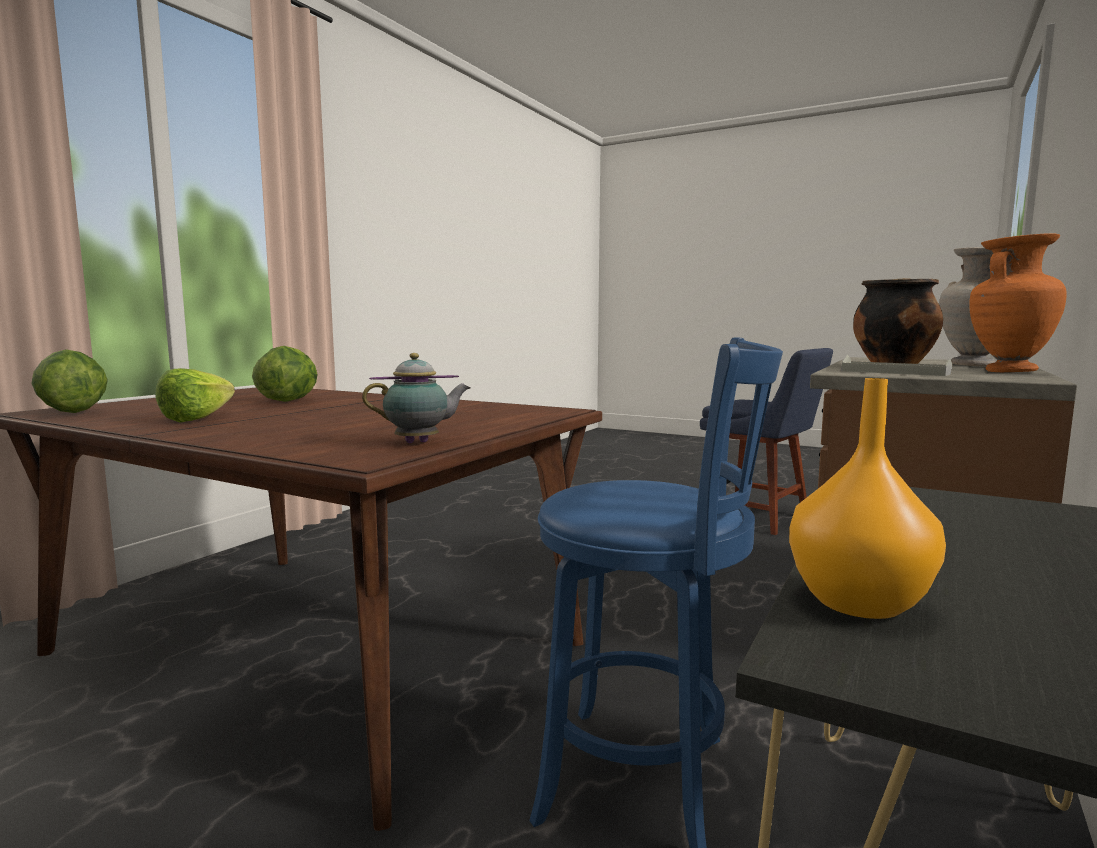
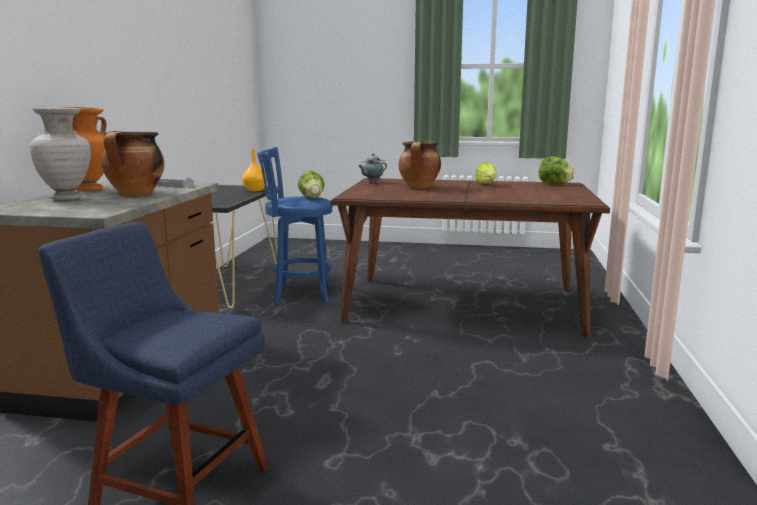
camera: 160 degrees right, 5 degrees up
lettuce [252,346,318,402] -> lettuce moved to [298,170,325,199]
none -> cooking pot [398,141,441,189]

